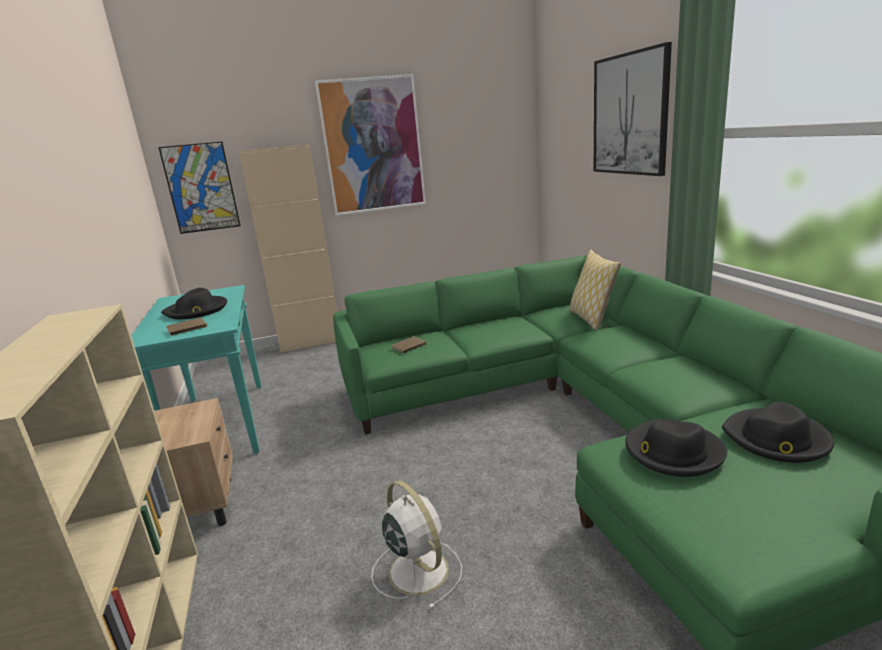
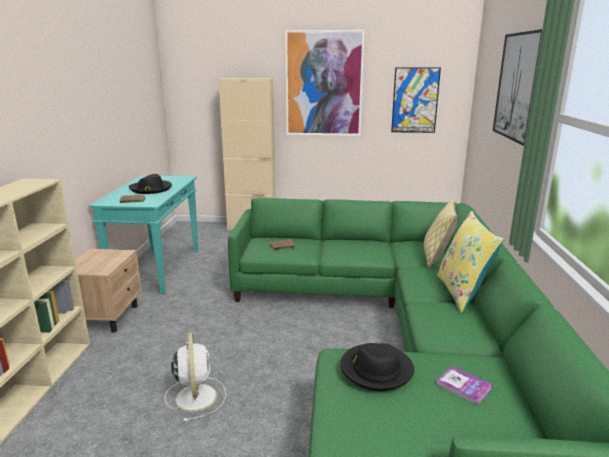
camera: 20 degrees right, 0 degrees up
picture [158,141,241,234] -> picture moved to [391,67,441,133]
black hat [722,402,834,463] -> book [436,366,493,405]
none -> yellow pillow [437,211,504,313]

